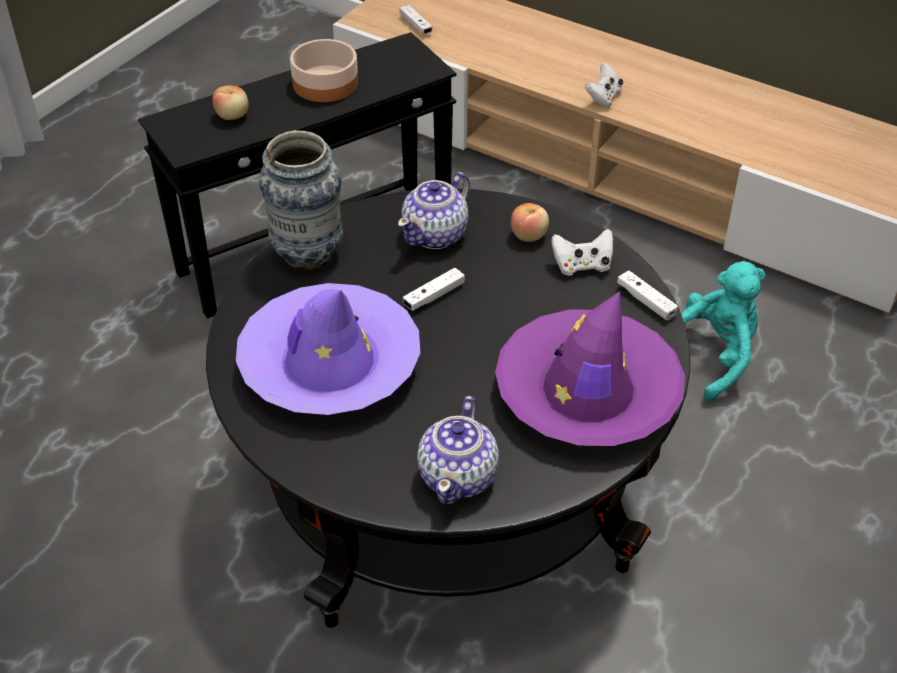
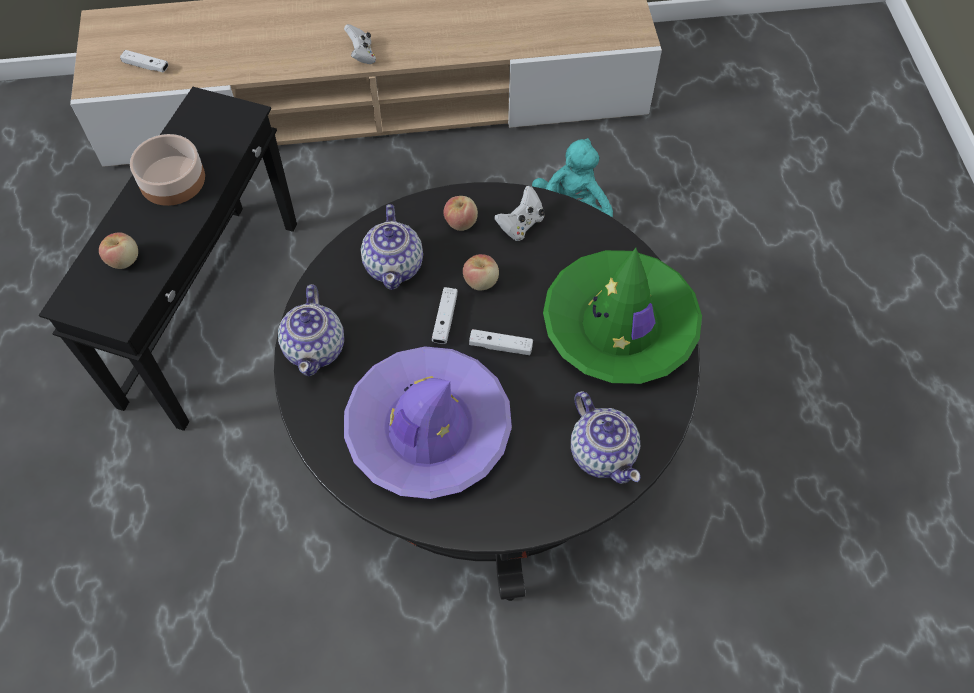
camera: 40 degrees left, 15 degrees up
vase [259,130,343,270] -> teapot [278,284,344,376]
purple hat [495,291,685,446] -> green hat [543,248,702,384]
white game controller [617,271,678,321] -> white game controller moved to [469,329,533,355]
none -> apple [463,254,499,291]

